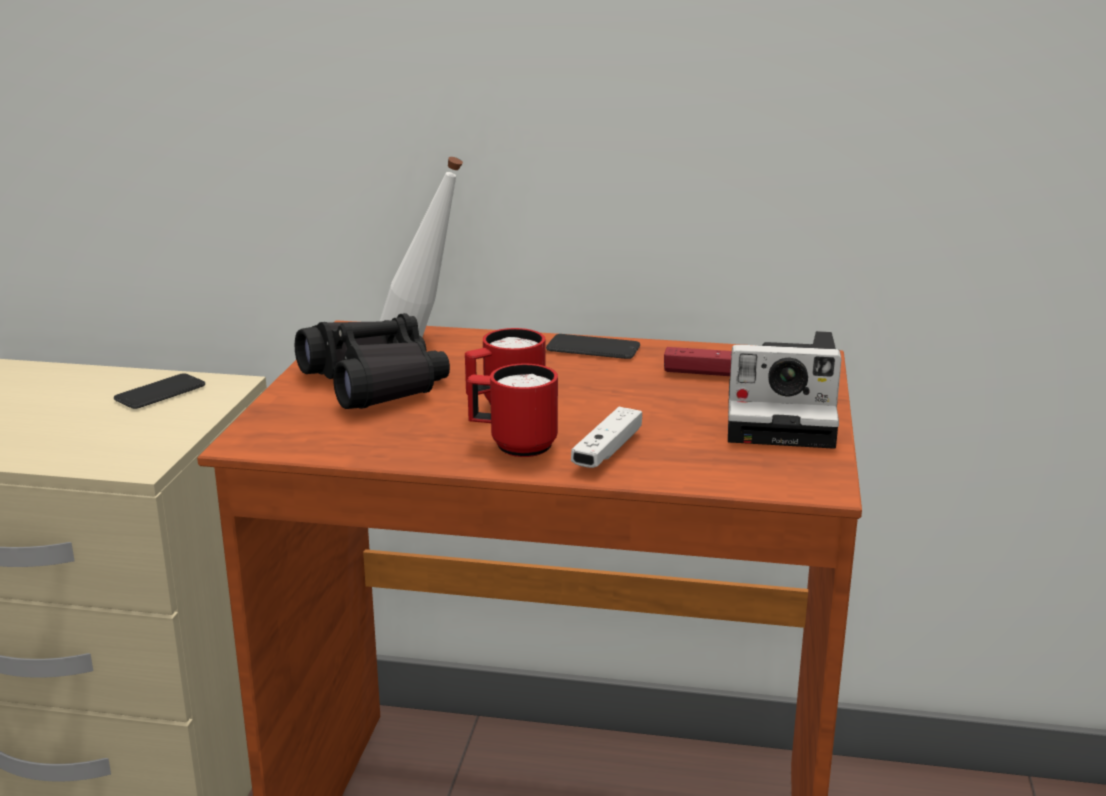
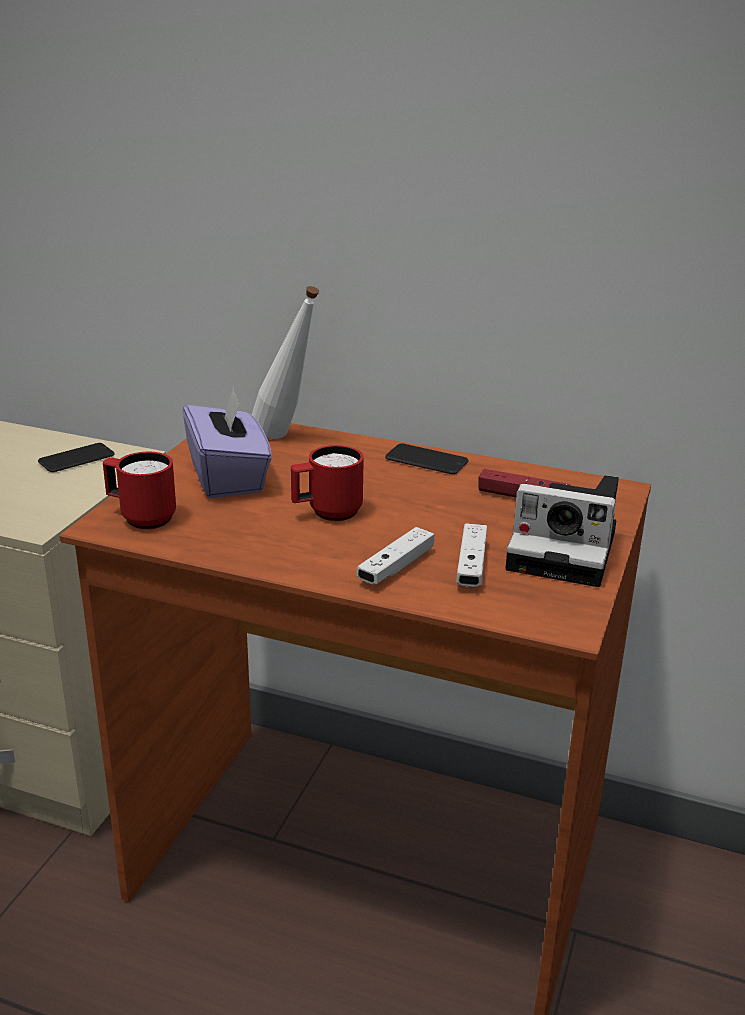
camera: 10 degrees right, 5 degrees up
black binoculars [295,313,450,409] -> purple tissue box [183,387,272,498]
red mug [467,363,558,457] -> red mug moved to [103,452,176,529]
none -> white game controller [456,523,487,587]

